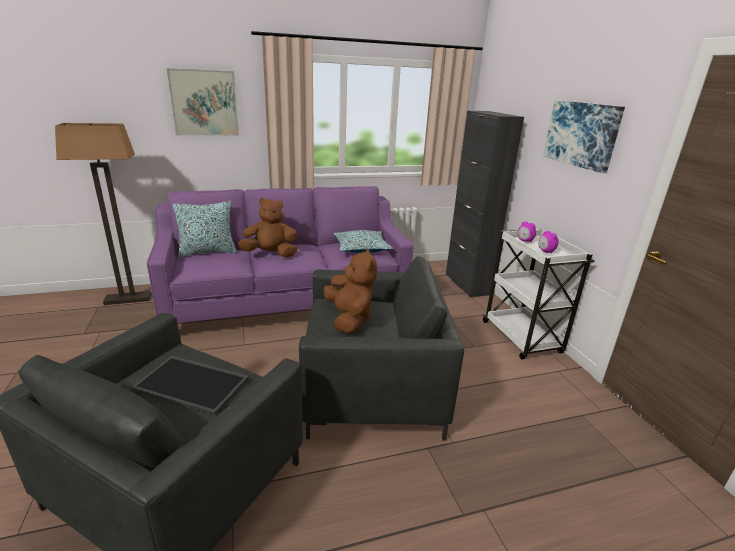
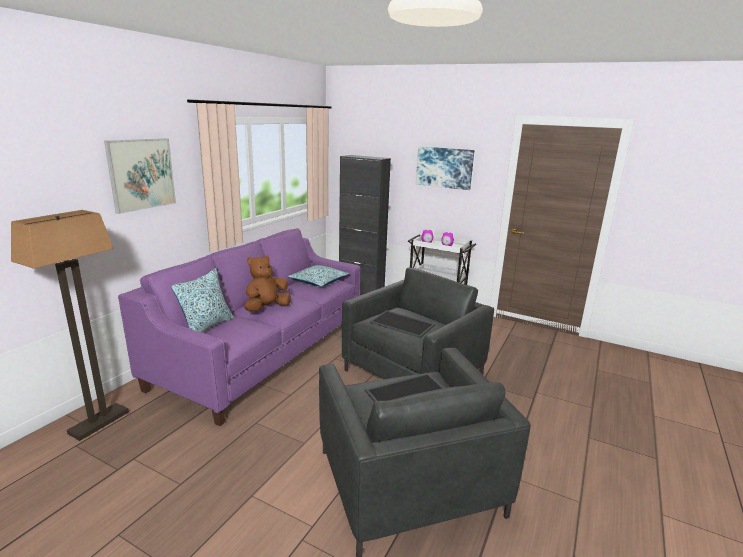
camera: 45 degrees left, 5 degrees down
brown plush toy [324,248,377,334] -> tray [370,310,435,338]

